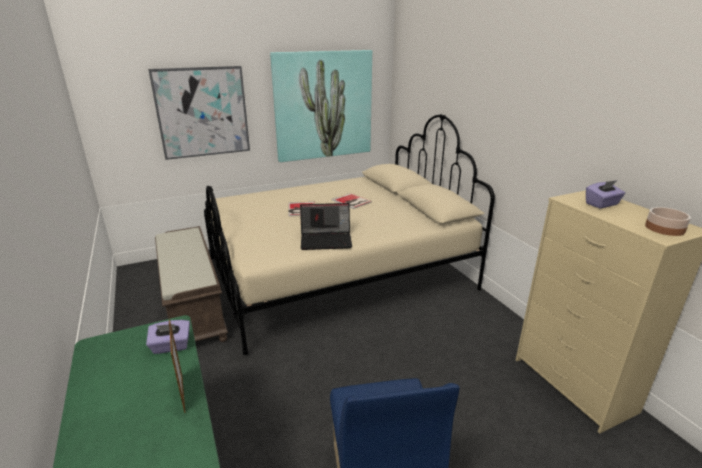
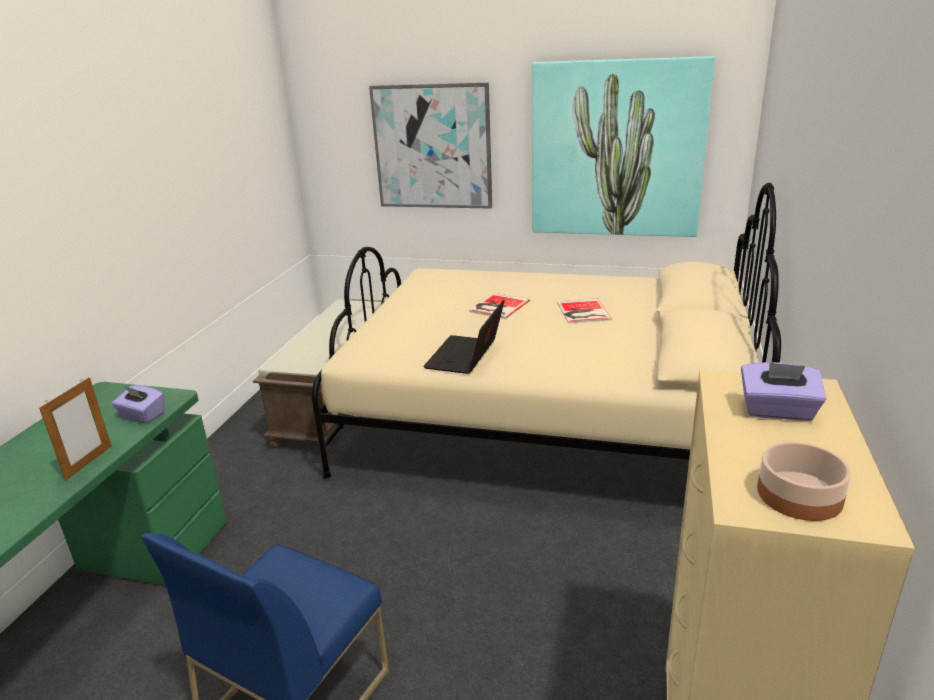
camera: 40 degrees right, 0 degrees up
laptop [300,203,352,250] -> laptop turned 75 degrees clockwise [423,299,505,374]

